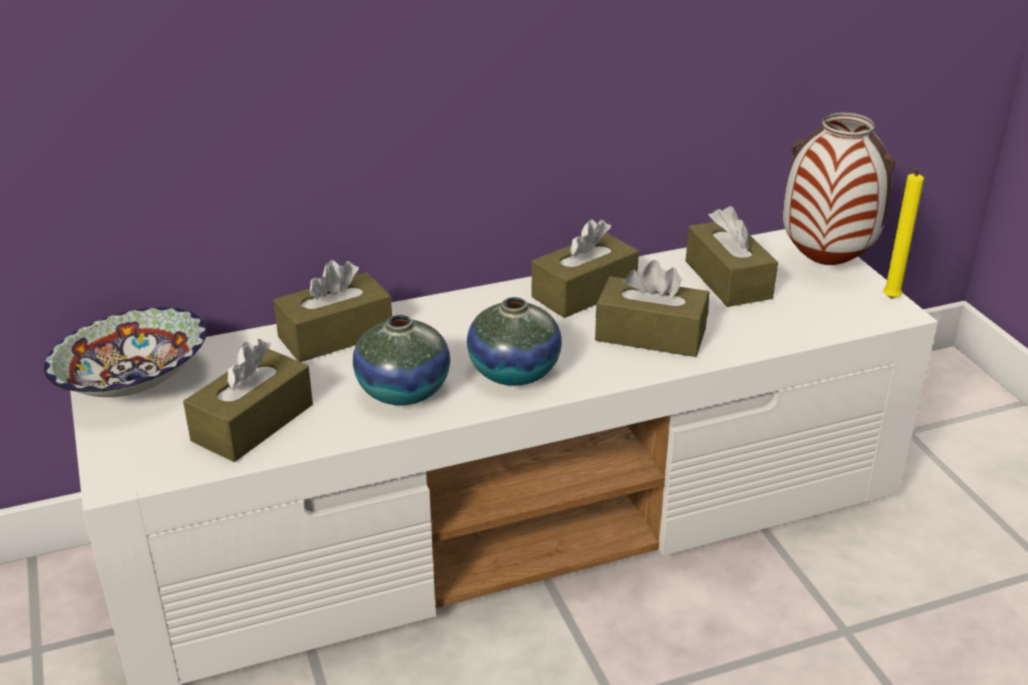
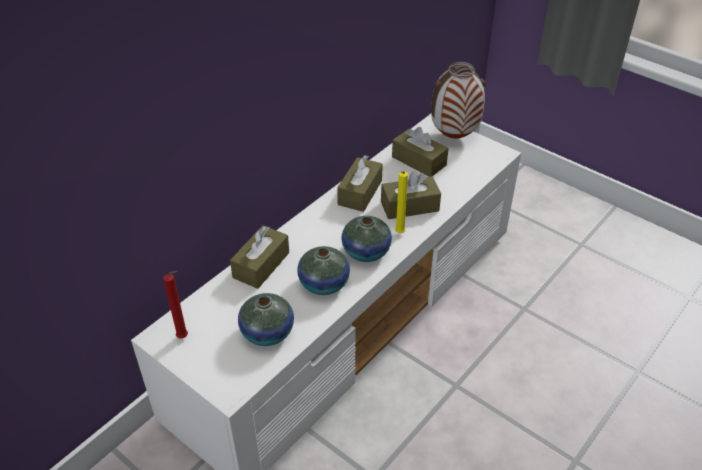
camera: 30 degrees left, 10 degrees up
bowl [44,307,207,397] -> red candle [163,271,188,338]
brown tissue box [183,339,313,462] -> vase [238,293,294,346]
yellow candle [883,166,924,299] -> yellow candle moved to [395,171,408,233]

